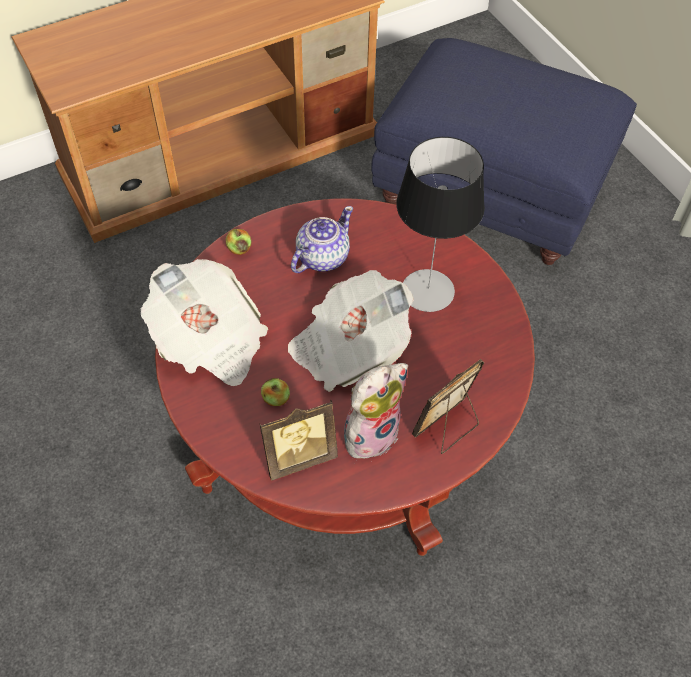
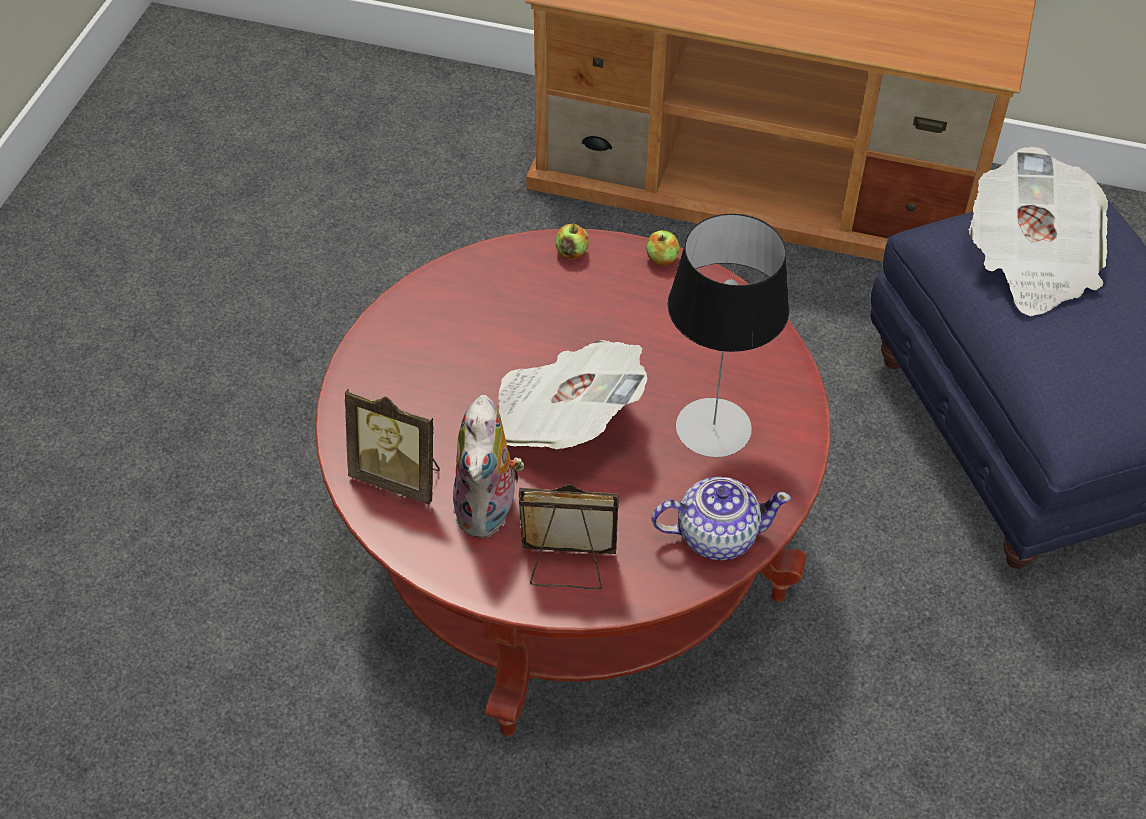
camera: 45 degrees right, 5 degrees down
newspaper [141,259,268,386] -> newspaper moved to [969,147,1108,316]
apple [261,378,290,406] -> apple moved to [646,230,680,266]
teapot [291,206,353,273] -> teapot moved to [652,476,791,561]
plush toy [344,363,408,459] -> plush toy turned 90 degrees clockwise [453,395,524,538]

